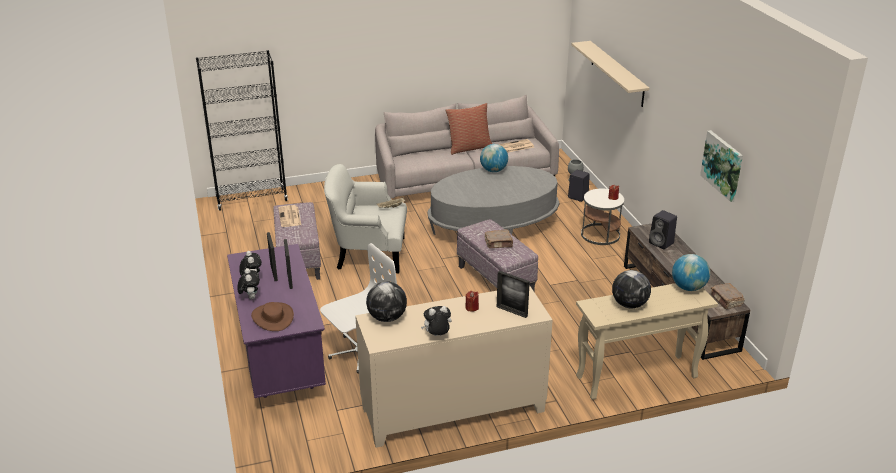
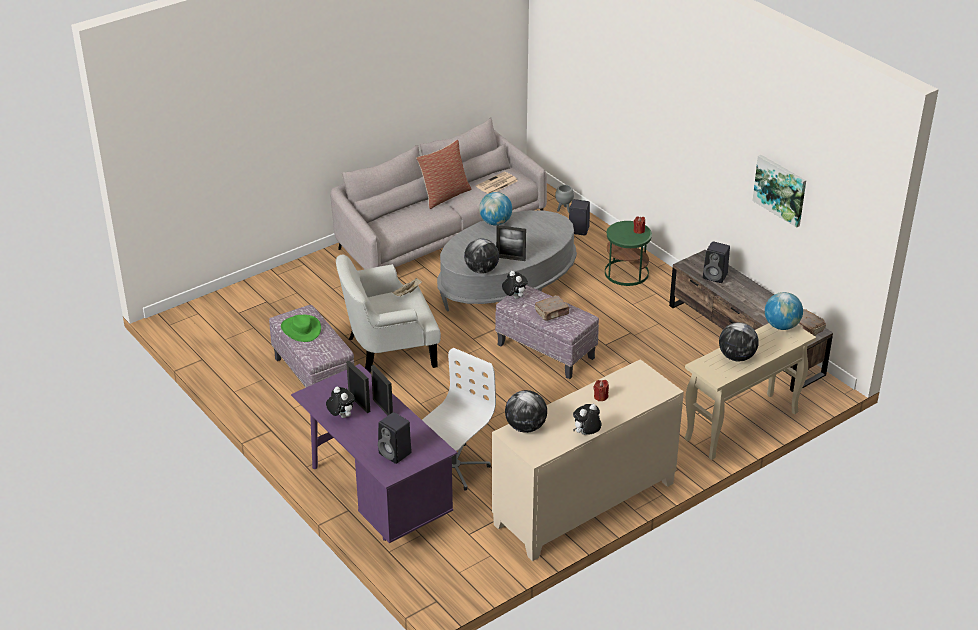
camera: 20 degrees left, 5 degrees up
black bookcase [196,50,288,211] -> none
plush toy [237,268,260,299] -> plush toy moved to [502,271,528,299]
brown hat [251,302,294,331] -> black speaker [378,412,412,464]
newspaper [278,205,301,227] -> green hat [281,315,321,342]
picture frame [497,271,530,318] -> picture frame moved to [496,225,526,261]
beige shelf [571,41,650,107] -> none
white side table [581,189,624,245] -> green side table [605,221,652,286]
none -> globe [464,239,499,274]

